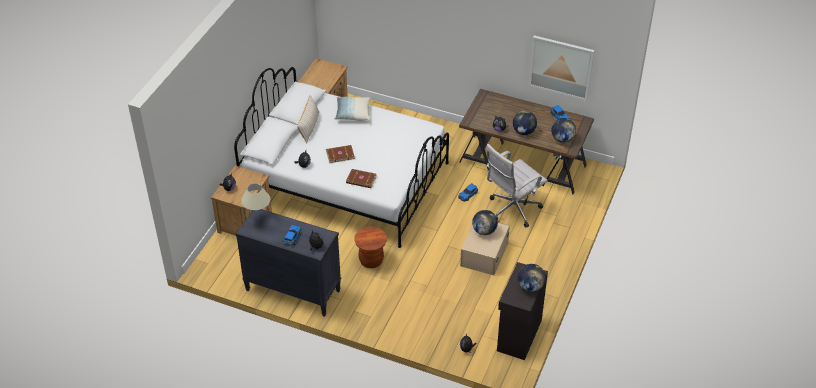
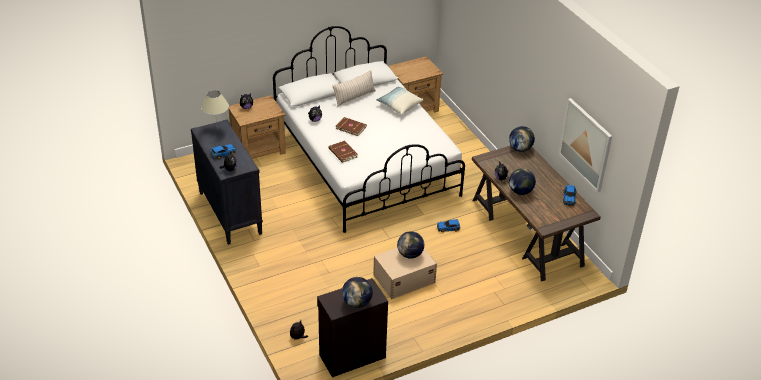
camera: 40 degrees right, 5 degrees down
brown stool [354,227,387,268] -> none
white office chair [486,144,548,227] -> none
globe [551,118,576,142] -> globe moved to [509,126,535,152]

